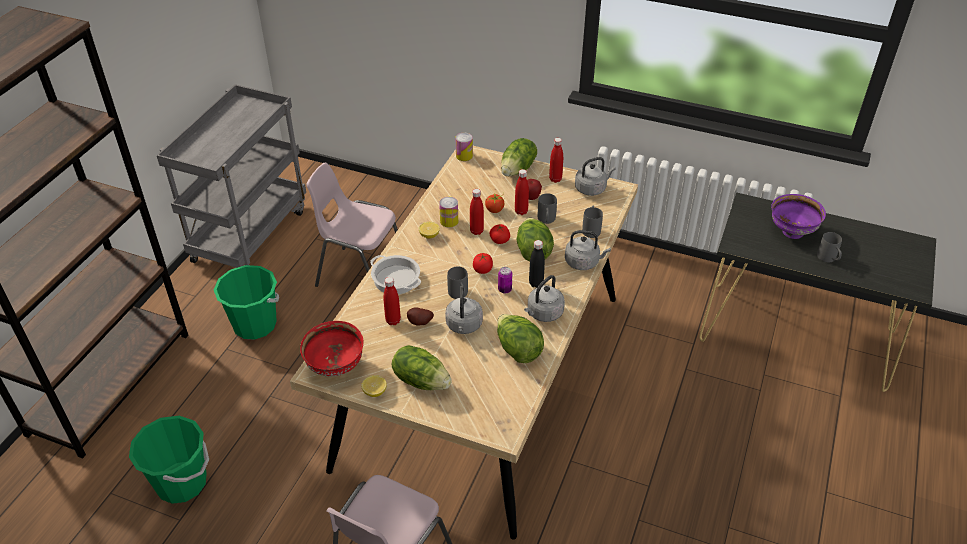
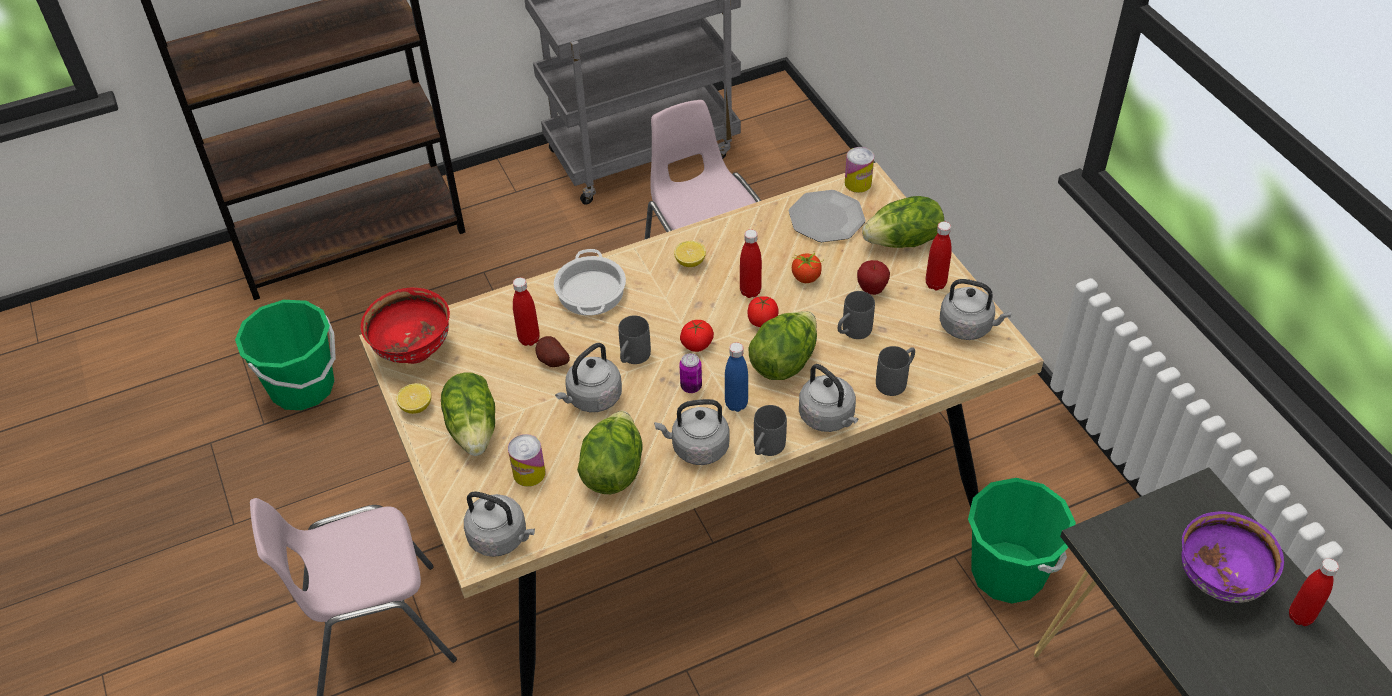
camera: 45 degrees right, 5 degrees up
green bucket [214,265,279,340] -> green bucket moved to [968,478,1076,604]
can [439,197,458,227] -> can moved to [508,434,545,487]
red bottle [515,169,529,215] -> red bottle moved to [1289,558,1339,626]
black bottle [529,240,545,288] -> blue bottle [725,342,748,412]
grey mug [817,232,842,262] -> grey mug moved to [754,405,787,456]
none -> grey kettle [464,491,535,557]
none -> plate [789,190,865,242]

